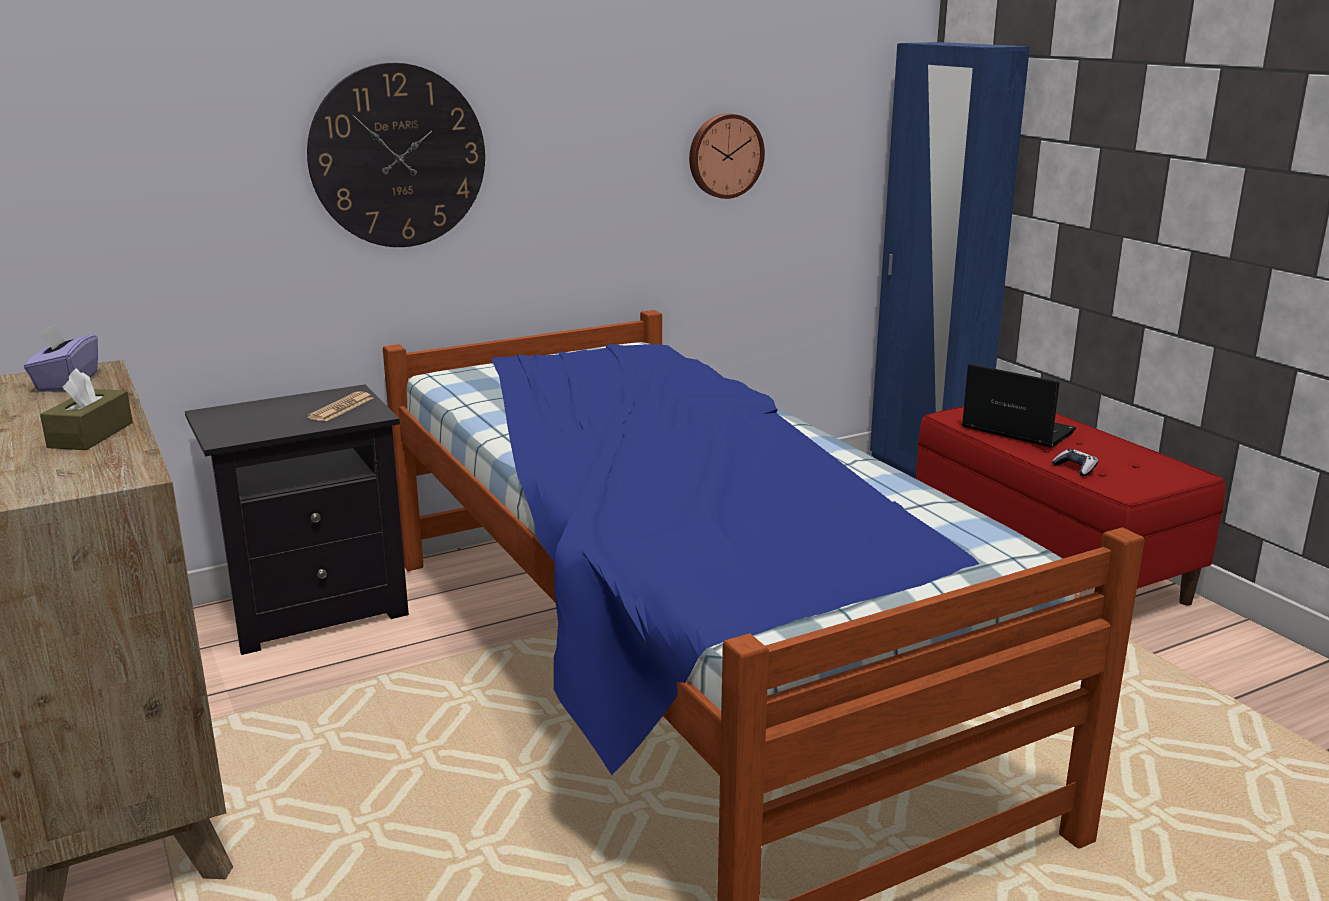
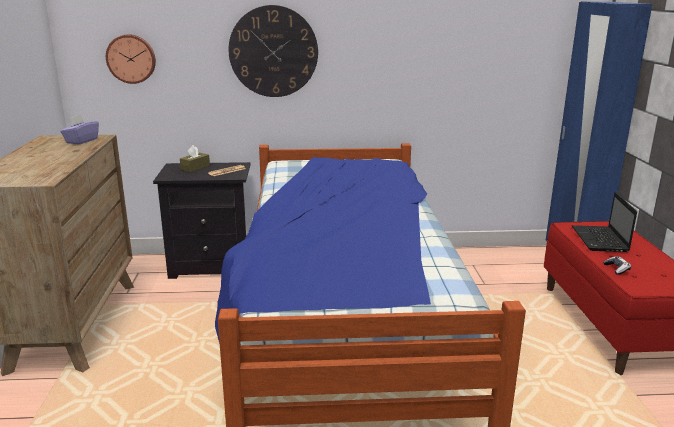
camera: 25 degrees right, 0 degrees up
brown tissue box [40,368,133,450] -> brown tissue box moved to [180,145,210,172]
wall clock [689,113,765,199] -> wall clock moved to [106,34,156,84]
laptop [962,364,1076,448] -> laptop turned 150 degrees counterclockwise [572,192,637,252]

